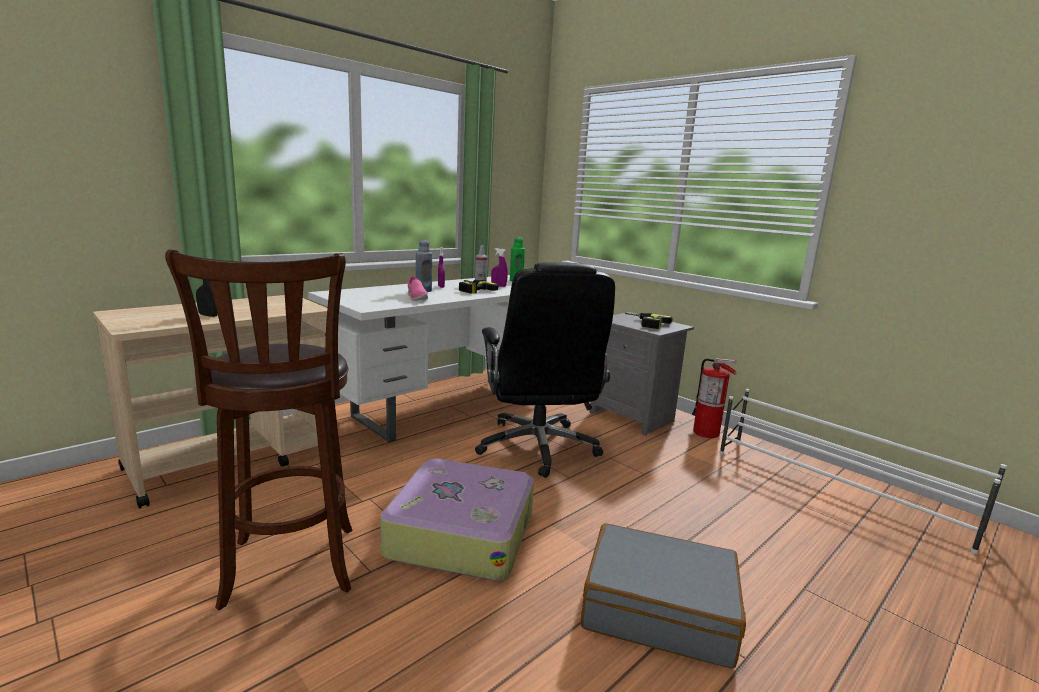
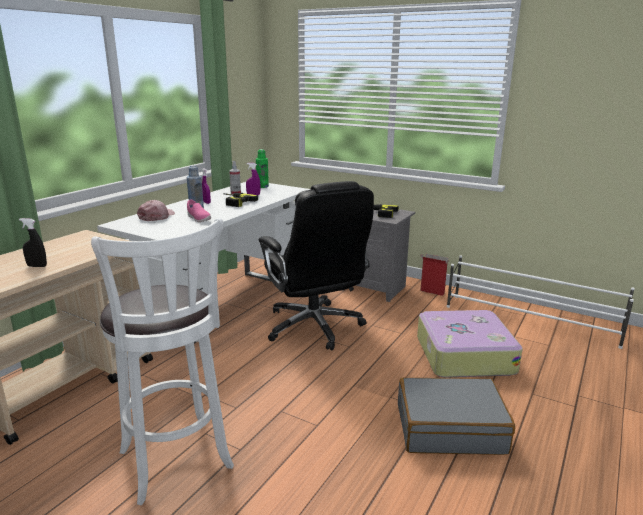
camera: 15 degrees left, 5 degrees up
brown stool [165,249,353,610] -> white stool [91,218,234,505]
suitcase [380,459,534,581] -> suitcase moved to [417,310,523,377]
fire extinguisher [692,358,737,438] -> cardboard box [420,254,450,296]
none -> pink cap [137,200,175,221]

